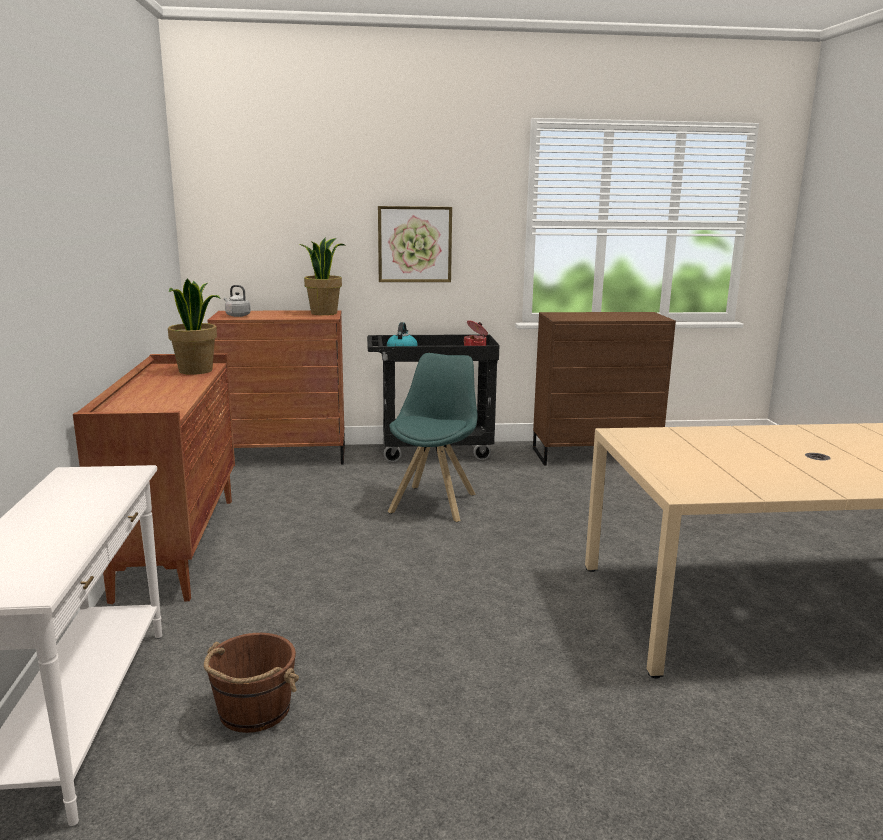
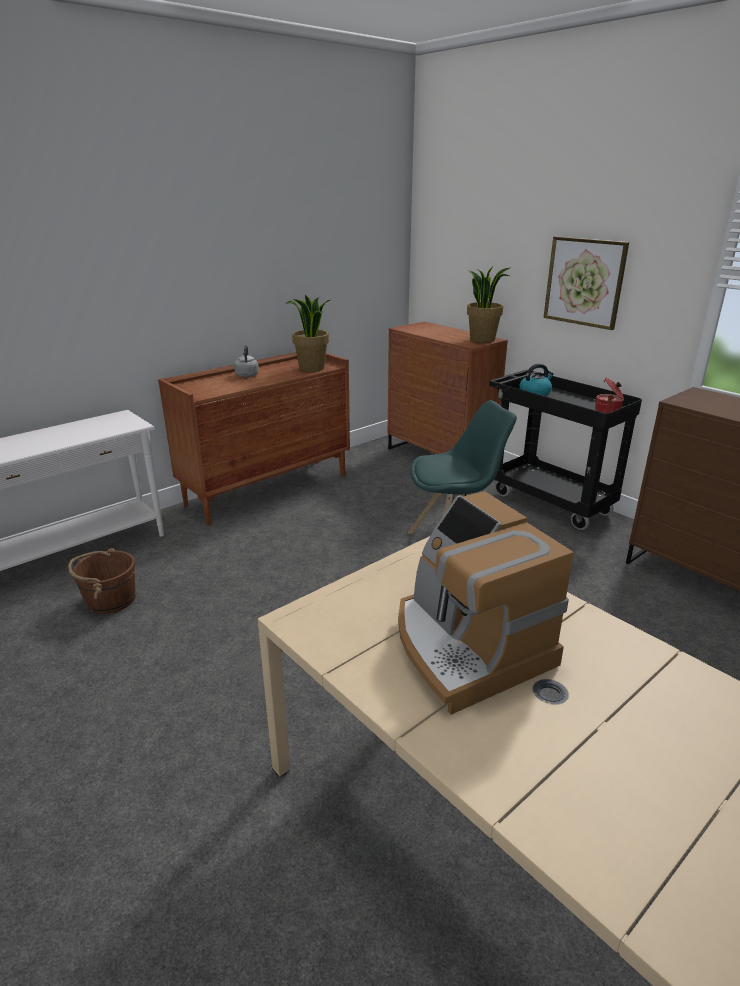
camera: 55 degrees right, 10 degrees up
grey kettle [224,285,251,317] -> grey kettle moved to [234,345,259,377]
none -> coffee machine [398,491,574,715]

